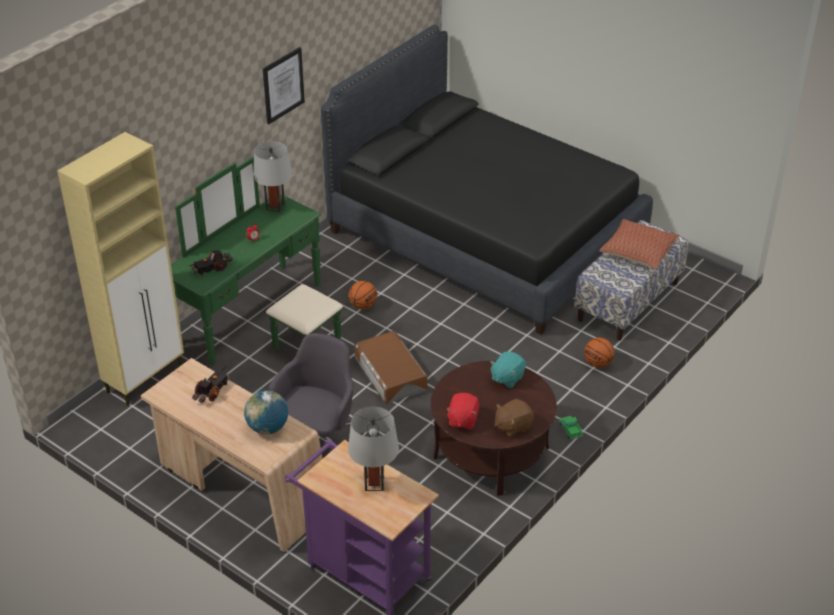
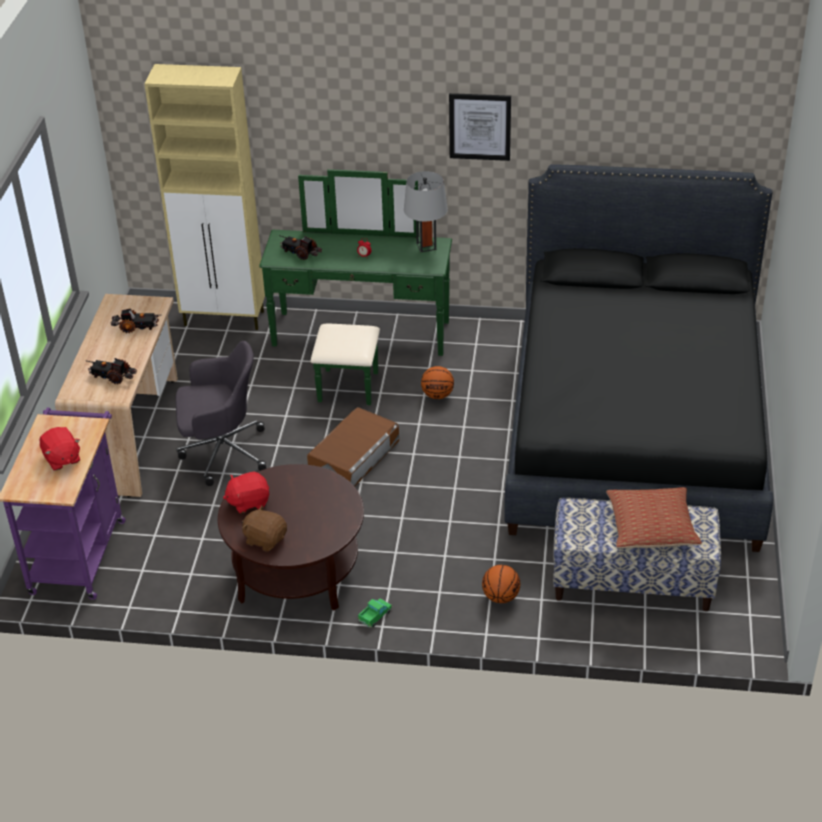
camera: 60 degrees right, 0 degrees up
globe [244,390,288,434] -> toy truck [87,358,137,384]
grey table lamp [348,406,399,491] -> red plush toy [40,427,80,471]
turquoise plush toy [490,352,526,388] -> none

